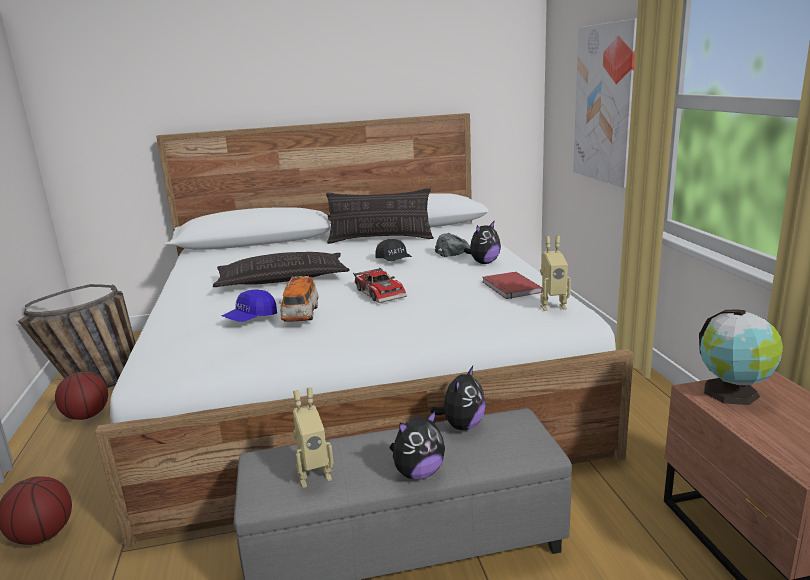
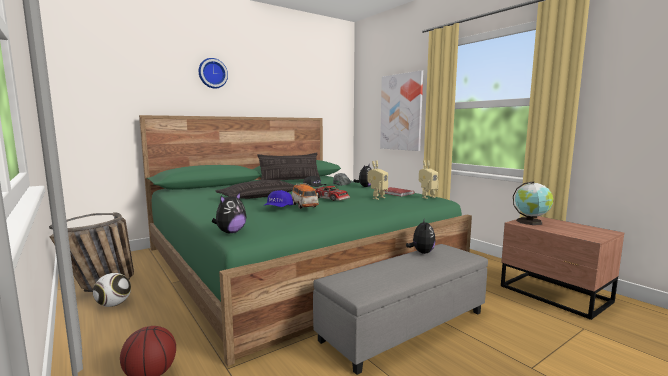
camera: 25 degrees left, 10 degrees down
basketball [55,372,108,420] -> football [93,273,131,307]
white bed [95,113,634,548] -> green bed [139,115,472,366]
toy robot [293,387,334,488] -> toy robot moved to [368,161,388,200]
plush toy [389,410,445,479] -> plush toy moved to [212,193,246,233]
none -> wall clock [199,58,228,88]

